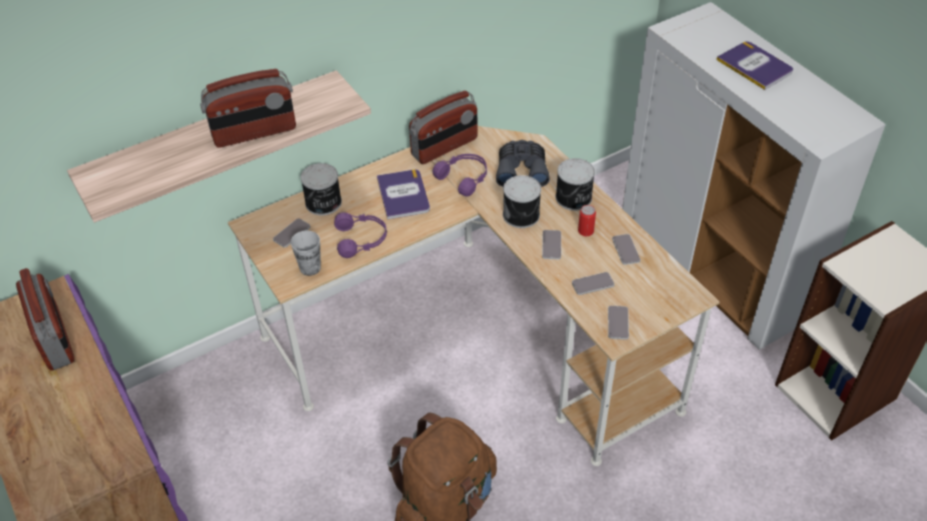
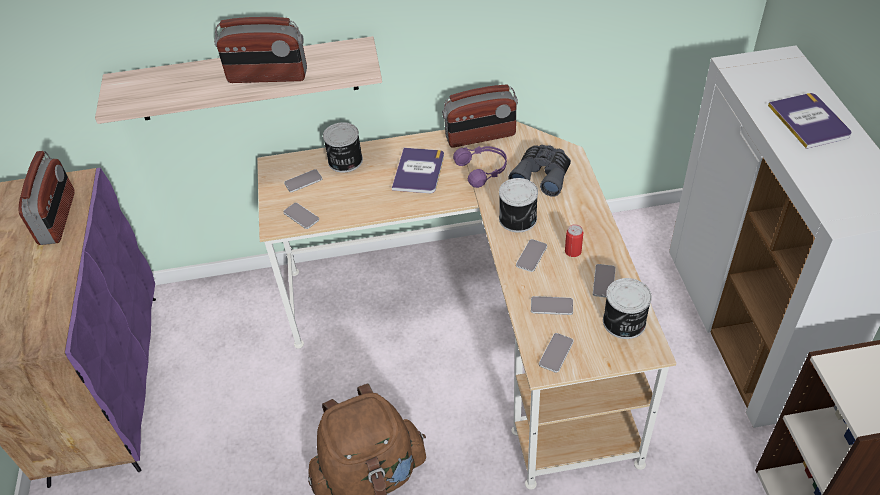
camera: 25 degrees right, 0 degrees up
cup [291,230,321,276] -> phone [283,203,319,229]
purple headphones [334,212,387,258] -> none
can [556,158,595,211] -> can moved to [603,278,652,339]

